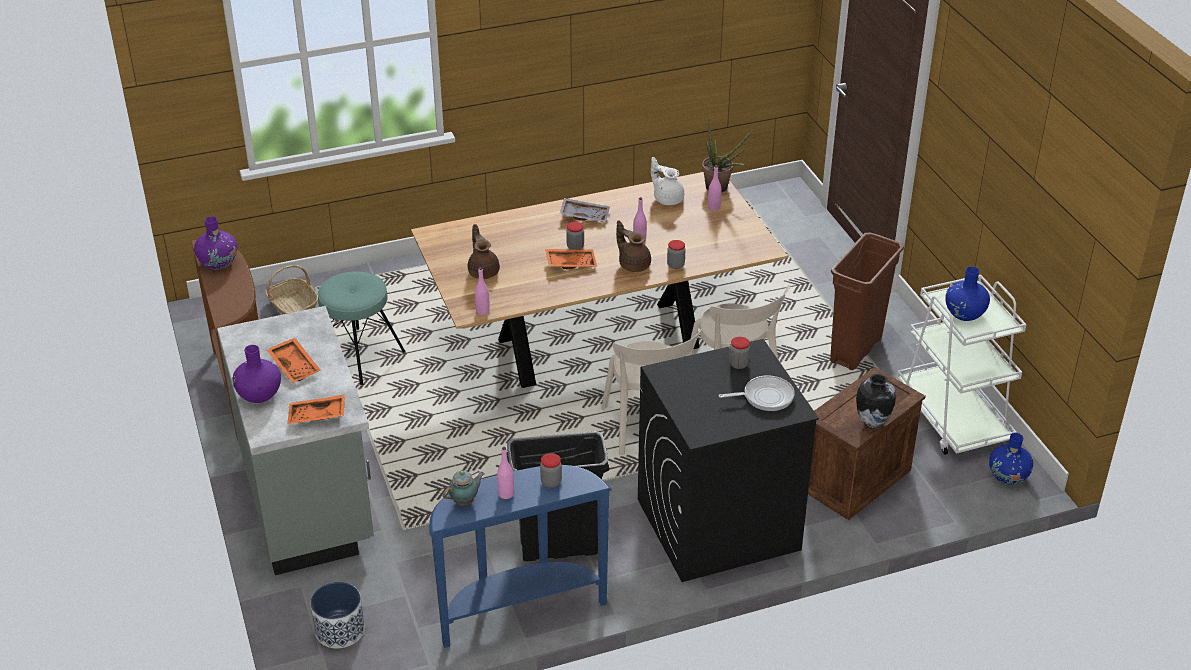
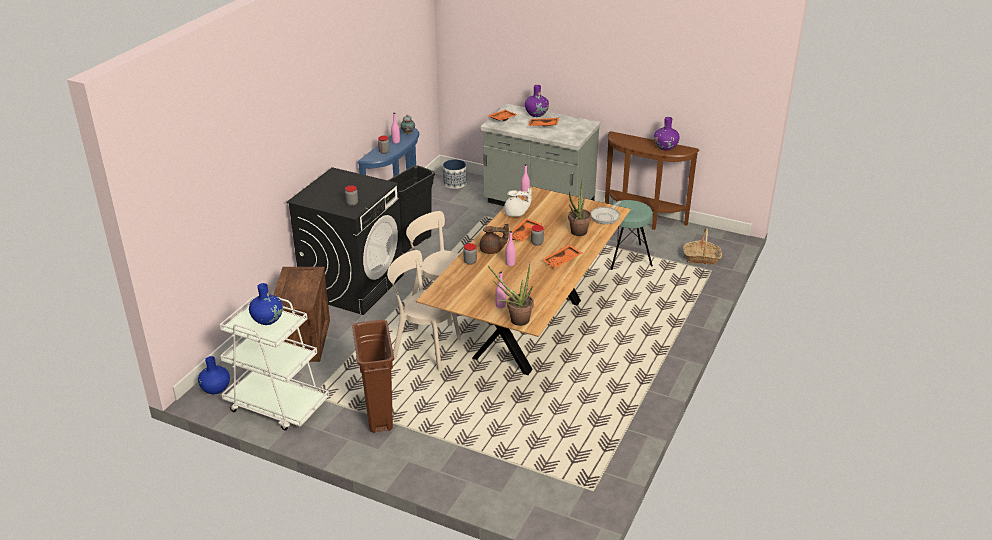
camera: 135 degrees right, 5 degrees down
brown teapot [468,224,500,279] -> none
grey tray [560,198,610,223] -> orange tray [542,244,582,268]
white teapot [651,157,684,205] -> white teapot moved to [504,187,532,217]
frying pan [718,375,795,411] -> frying pan moved to [591,201,621,224]
vase [856,374,896,428] -> none
none -> potted plant [568,179,592,236]

